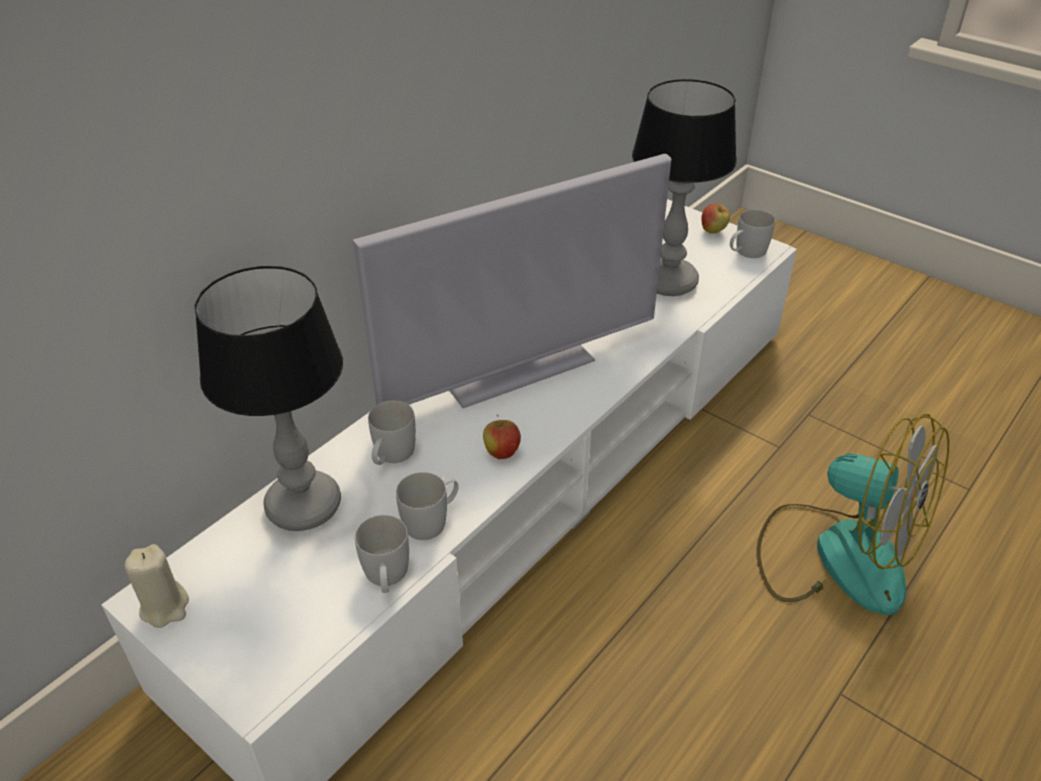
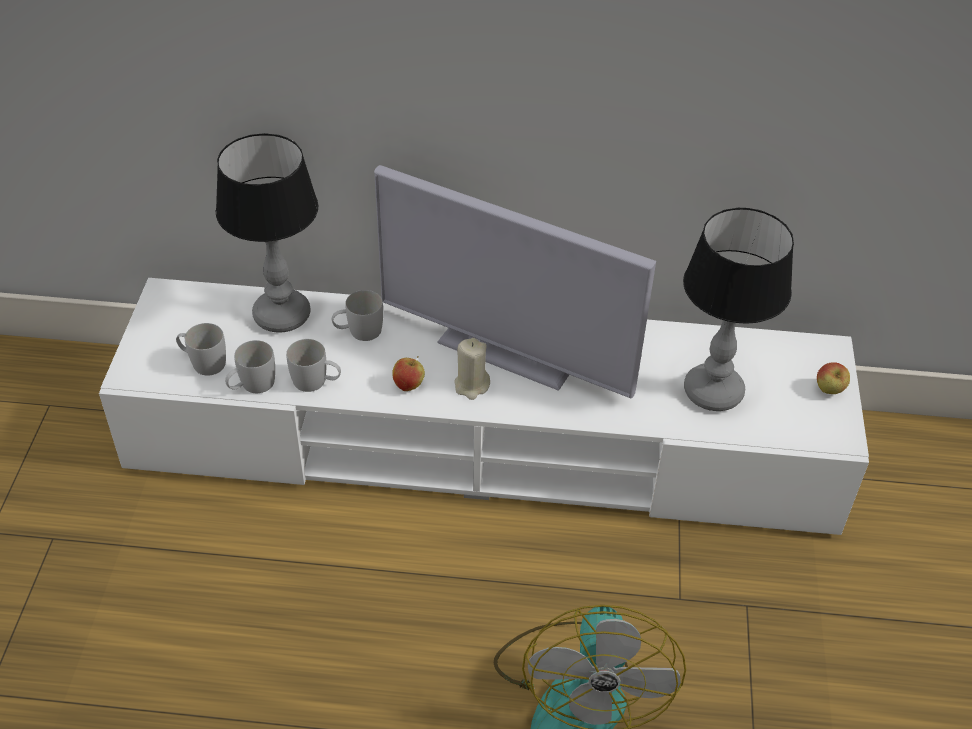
camera: 55 degrees right, 5 degrees up
beige candle [124,544,189,628] -> beige candle moved to [454,338,490,400]
white mug [730,210,775,258] -> white mug moved to [176,323,226,376]

